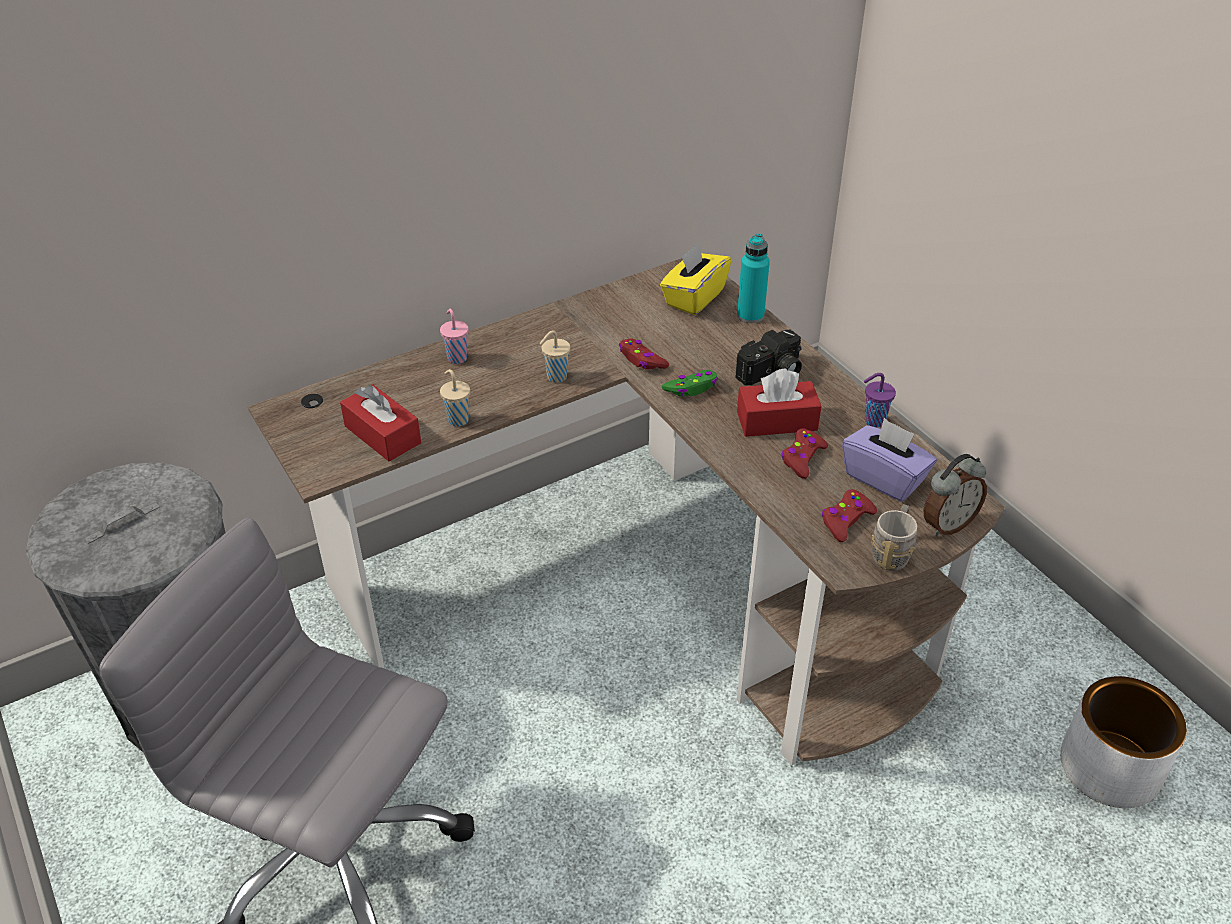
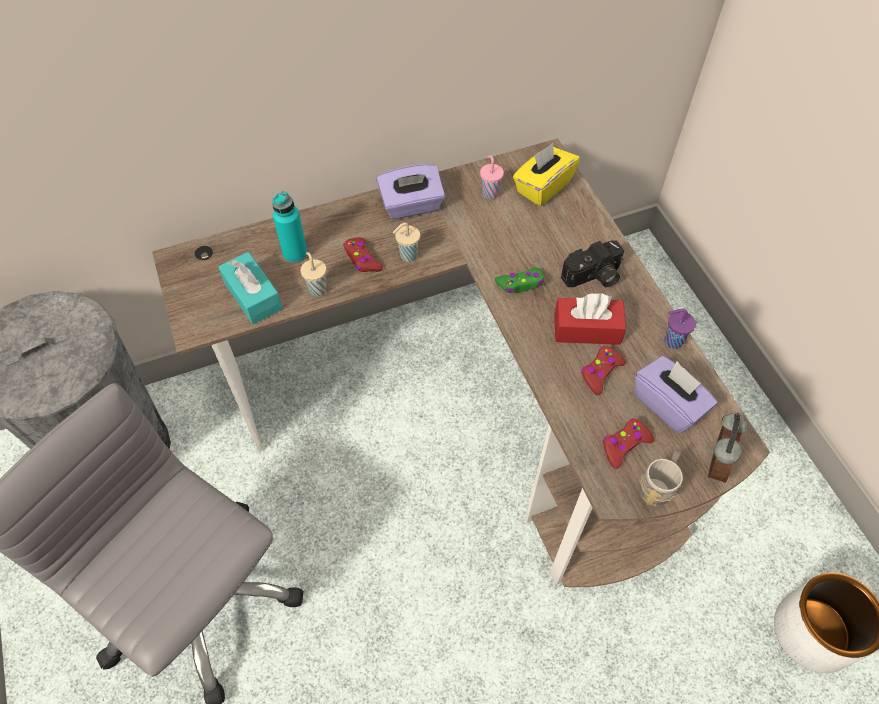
camera: 10 degrees right, 15 degrees up
red tissue box [340,384,421,462] -> turquoise tissue box [218,252,283,325]
pink cup [440,309,469,364] -> pink cup moved to [480,155,504,200]
red game controller [619,339,669,370] -> red game controller moved to [343,237,383,272]
turquoise bottle [737,233,770,323] -> turquoise bottle moved to [272,191,308,264]
alarm clock [924,454,987,536] -> alarm clock turned 45 degrees counterclockwise [708,413,748,483]
none -> purple tissue box [376,164,445,220]

